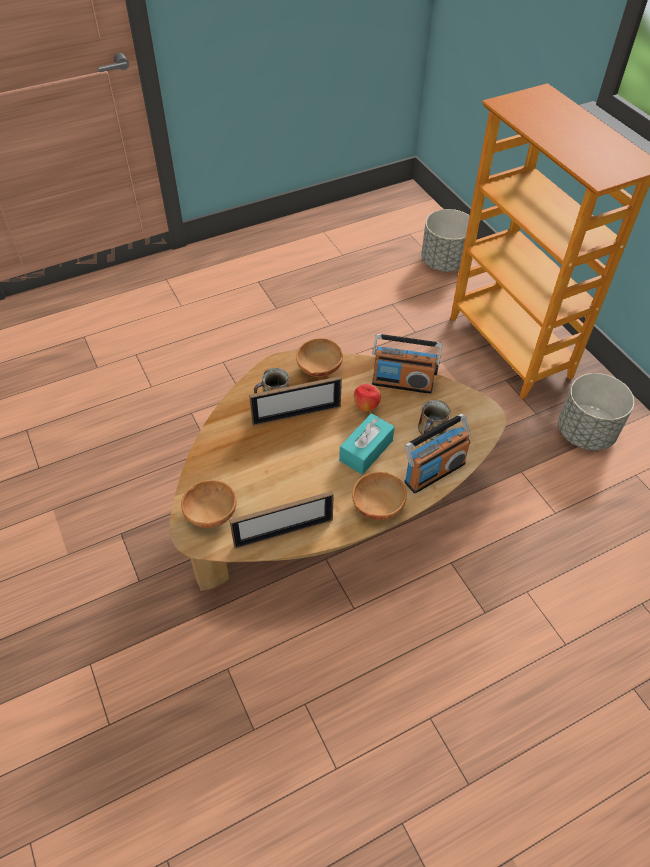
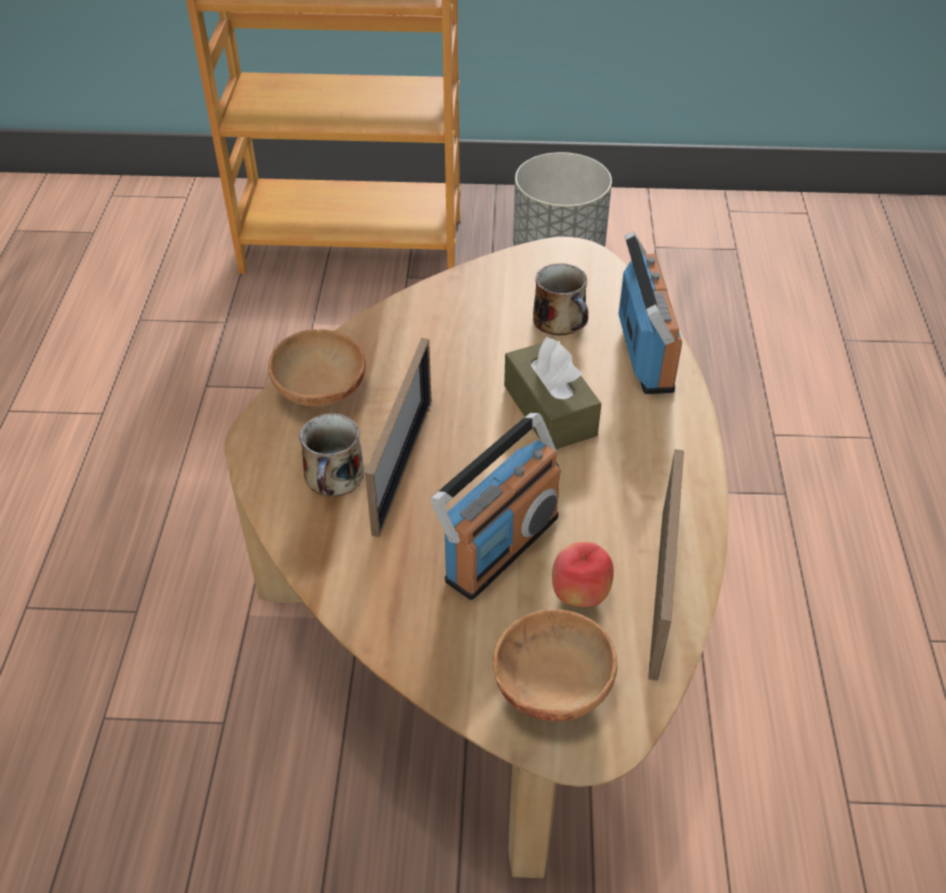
camera: 60 degrees left, 5 degrees down
turquoise tissue box [339,413,395,475] -> brown tissue box [504,337,602,449]
brown bowl [352,472,407,520] -> none
apple [354,384,381,412] -> apple moved to [552,541,614,607]
radio [372,334,442,394] -> radio moved to [431,413,561,600]
grey planter [421,209,470,272] -> none

